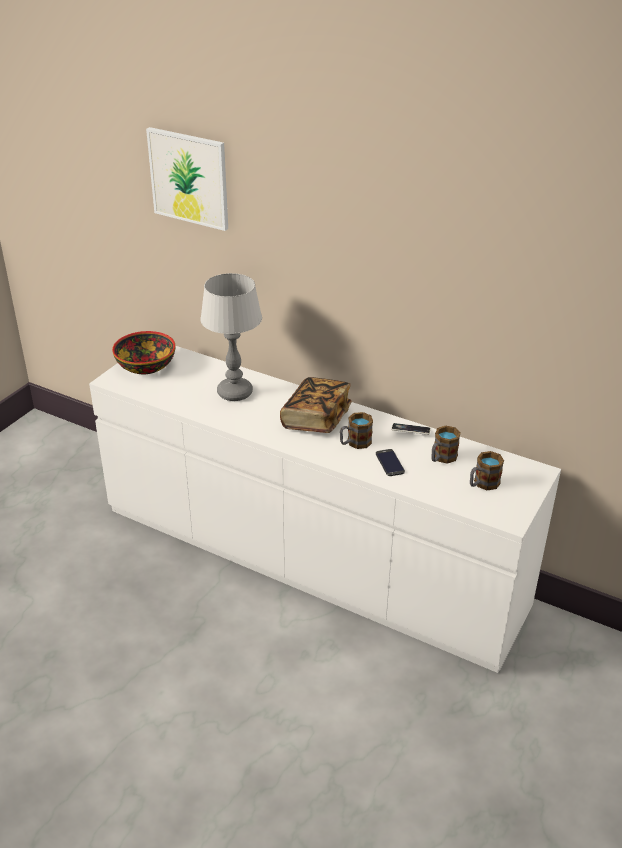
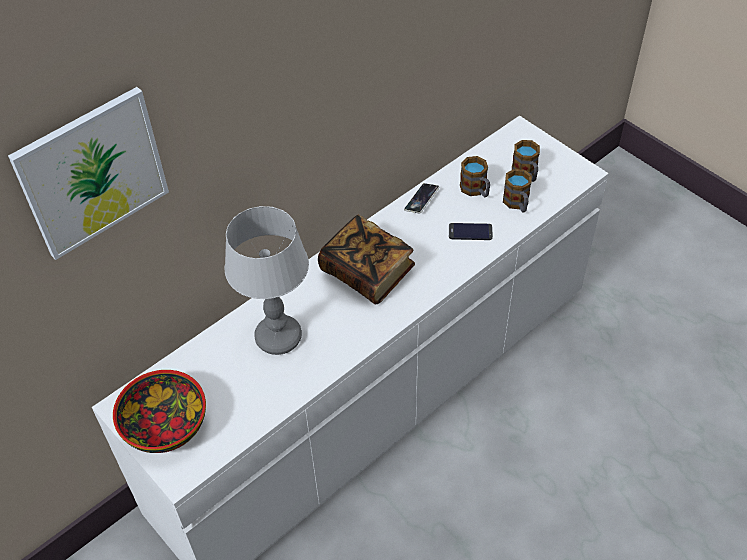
camera: 70 degrees left, 15 degrees up
mug [340,412,373,449] -> mug moved to [503,169,532,212]

